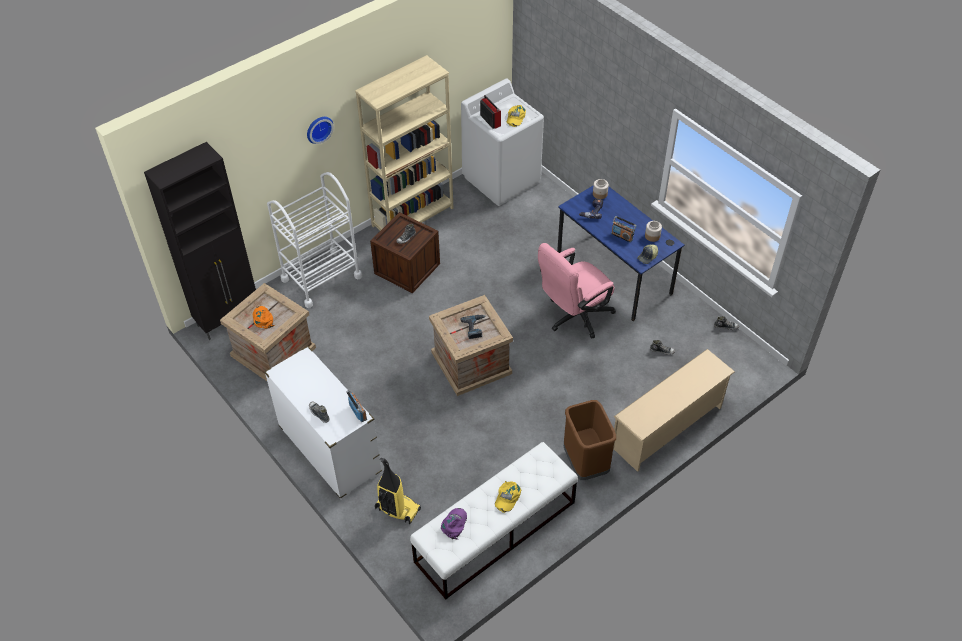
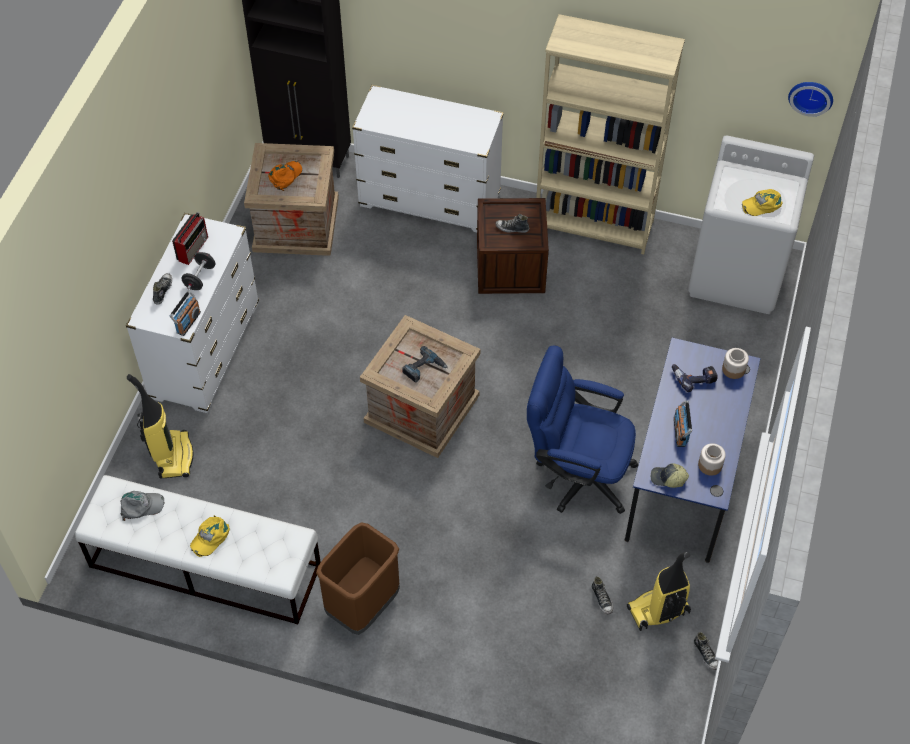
camera: 55 degrees right, 5 degrees up
white cart [267,172,362,308] -> white dresser [352,85,504,232]
wall clock [307,117,334,144] -> wall clock moved to [788,82,833,117]
purple cap [441,508,467,540] -> grey cap [120,491,165,521]
radio [480,95,501,129] -> radio moved to [172,212,208,265]
yellow cap [495,481,521,513] -> yellow cap turned 45 degrees counterclockwise [190,515,230,557]
pink office chair [538,243,616,339] -> blue office chair [527,345,638,514]
beige shoe rack [613,349,735,472] -> none
none -> black dumbbell [181,252,216,290]
none -> vacuum cleaner [627,552,691,631]

